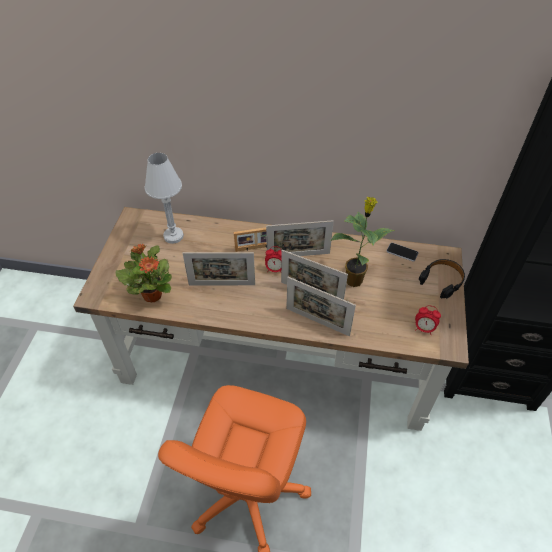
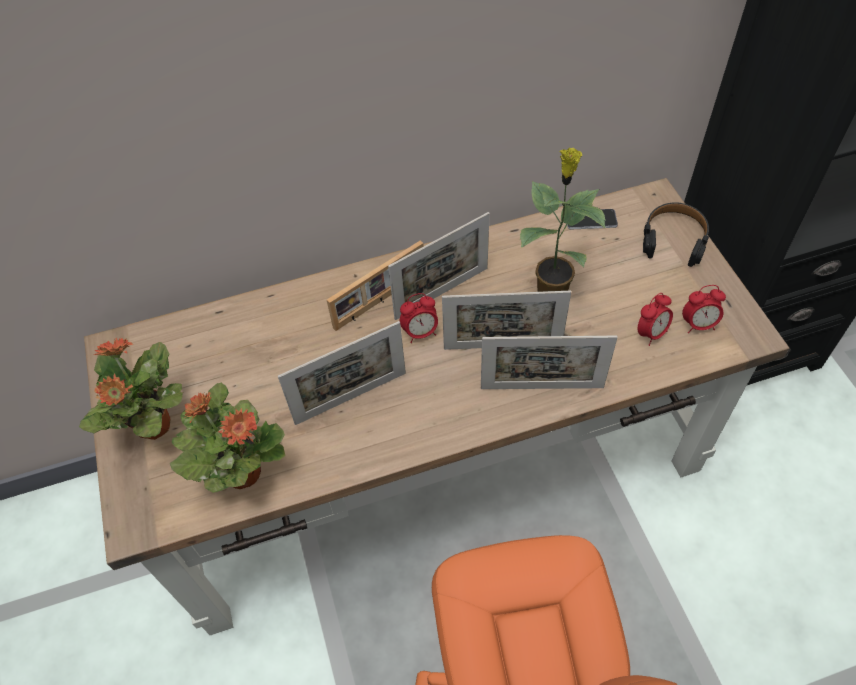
camera: 25 degrees left, 5 degrees up
white table lamp [145,153,184,244] -> none
none -> potted plant [79,338,183,440]
none -> alarm clock [638,293,673,346]

